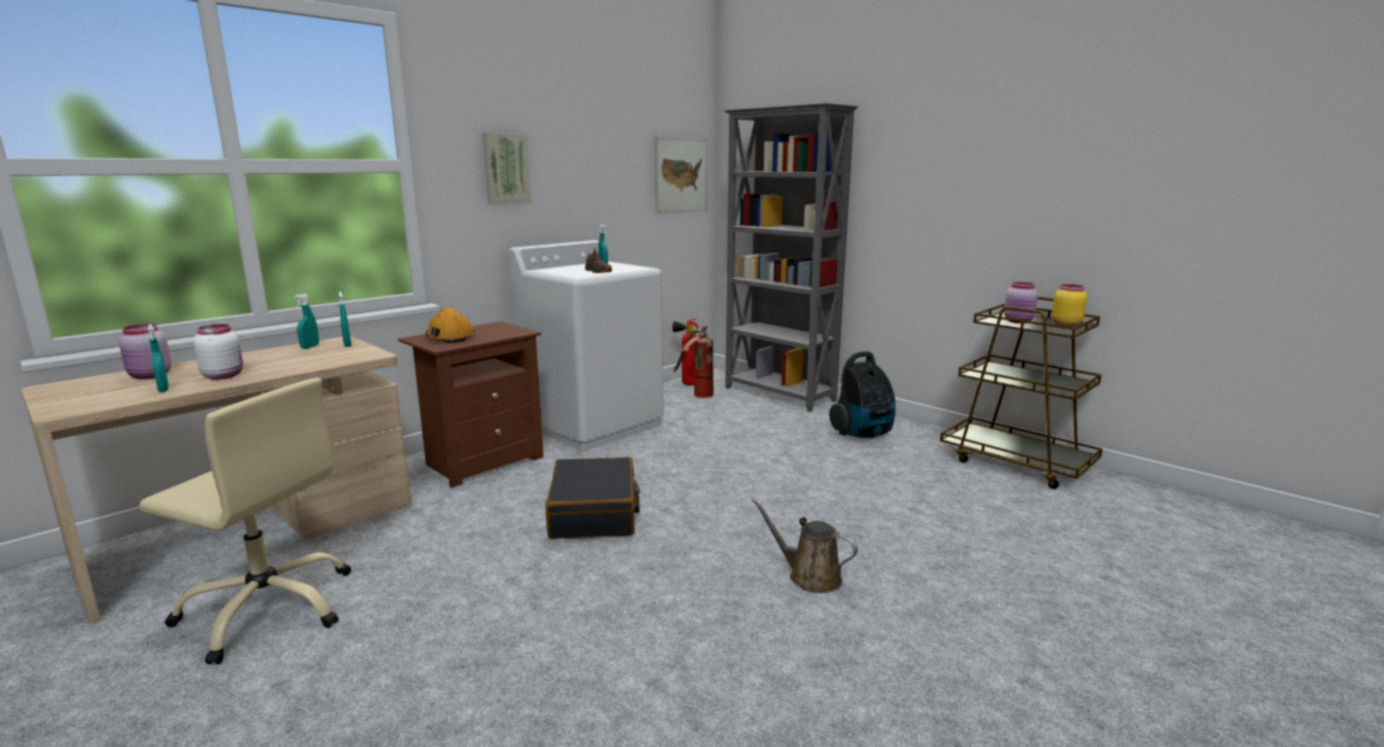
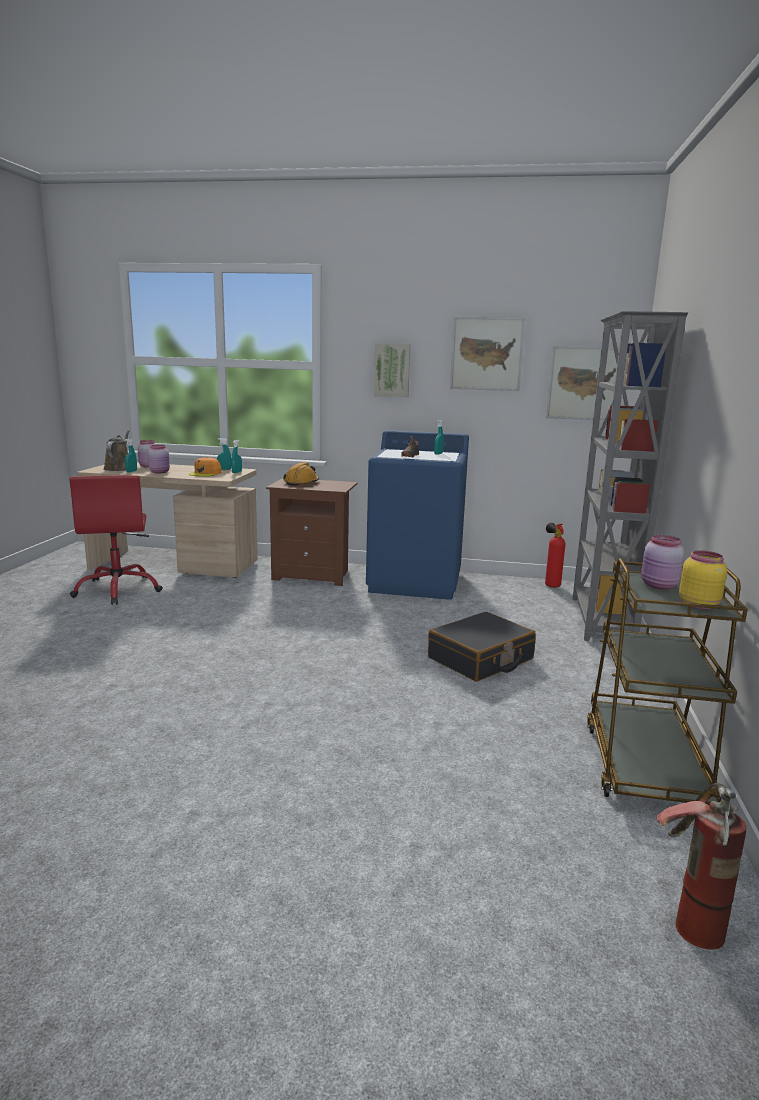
camera: 55 degrees right, 0 degrees up
beige office chair [139,378,351,664] -> red office chair [69,475,163,605]
white jar [194,324,243,380] -> pink jar [148,445,170,473]
white washing machine [509,240,664,451] -> blue washing machine [366,430,469,600]
black suitcase [546,457,640,539] -> black suitcase moved to [428,612,536,681]
fire extinguisher [673,326,713,398] -> fire extinguisher moved to [657,783,747,950]
brown watering can [752,499,858,593] -> brown watering can moved to [103,430,130,471]
vacuum cleaner [829,351,896,438] -> none
none -> orange cap [189,457,222,477]
none -> picture [450,317,525,391]

